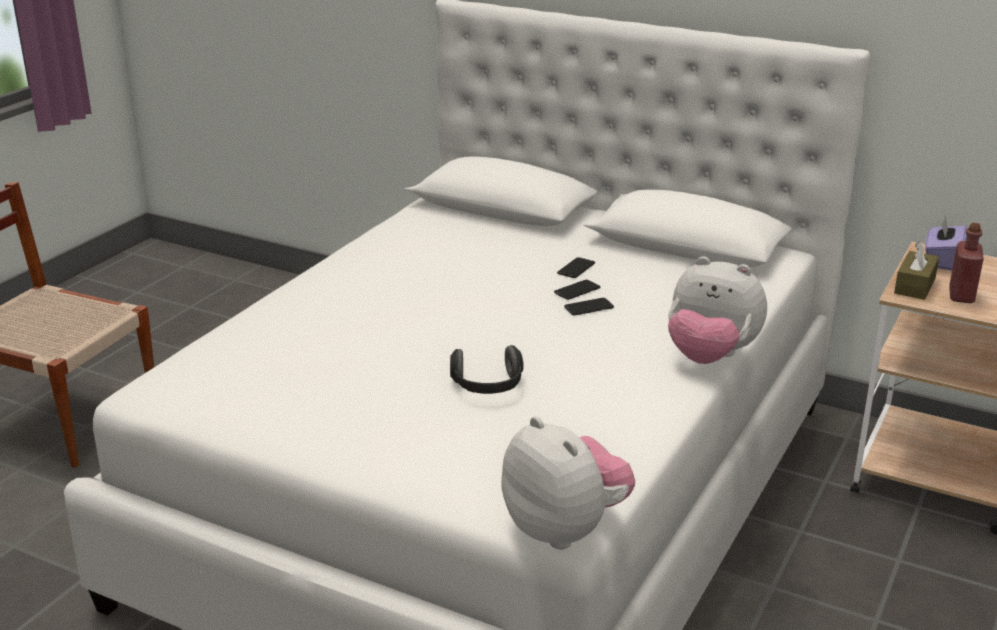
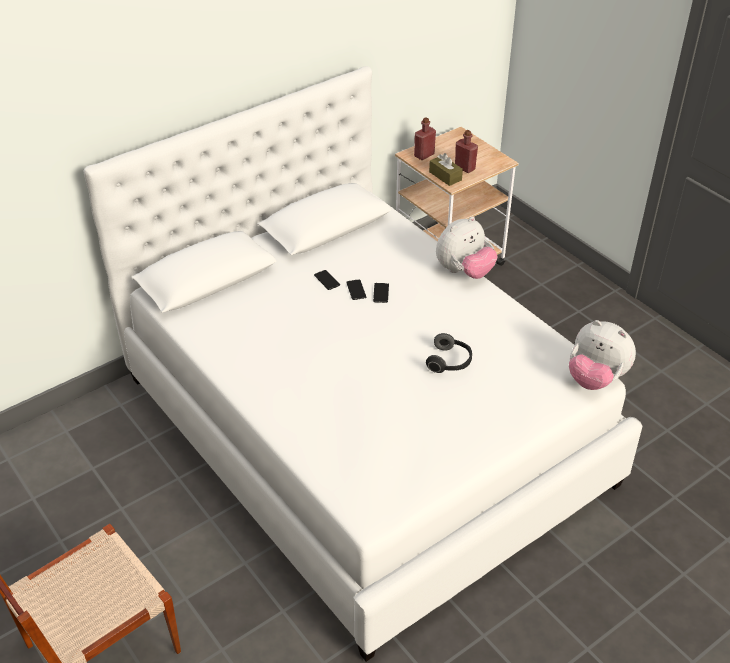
camera: 65 degrees left, 15 degrees up
plush toy [501,416,635,550] -> plush toy turned 135 degrees counterclockwise [569,320,636,390]
purple tissue box [925,215,968,270] -> red bottle [414,117,436,160]

